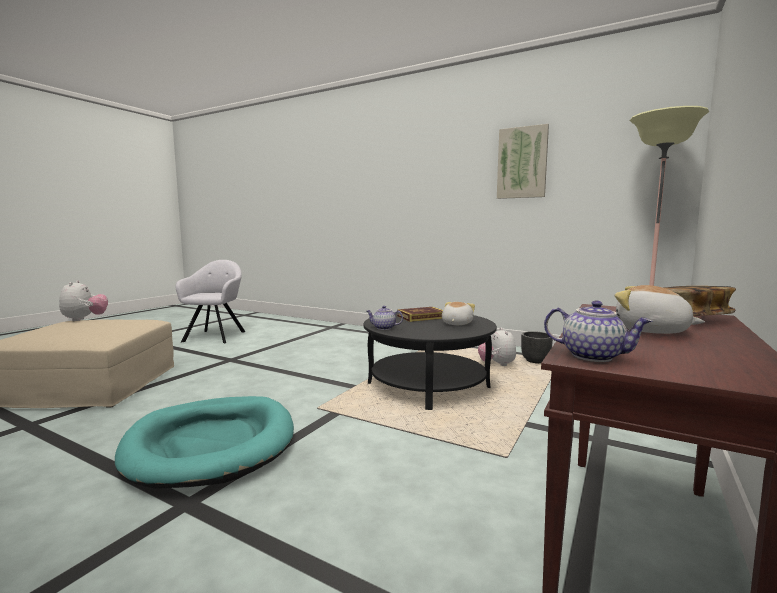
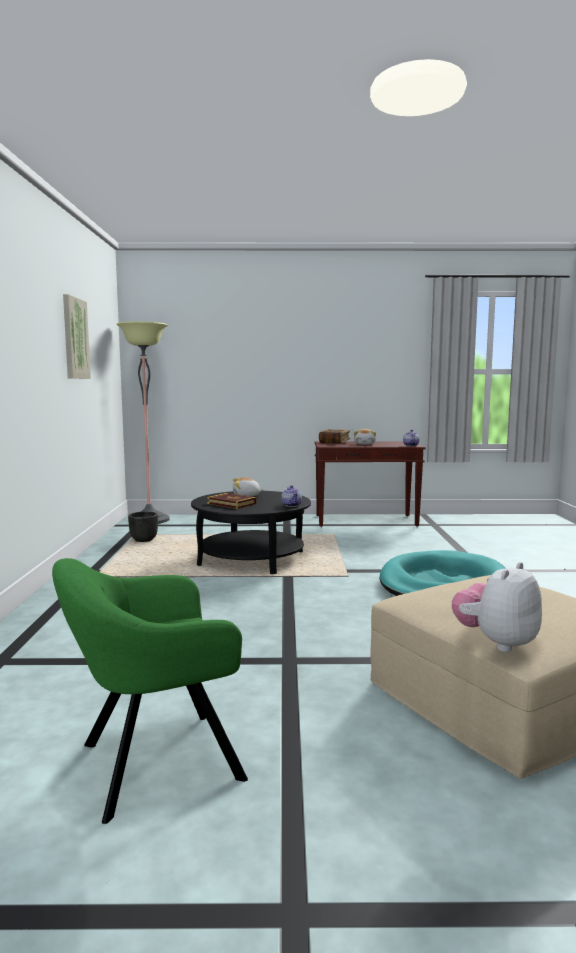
camera: 120 degrees left, 0 degrees up
grey armchair [175,260,245,343] -> green armchair [52,558,248,824]
plush toy [478,328,516,366] -> none

